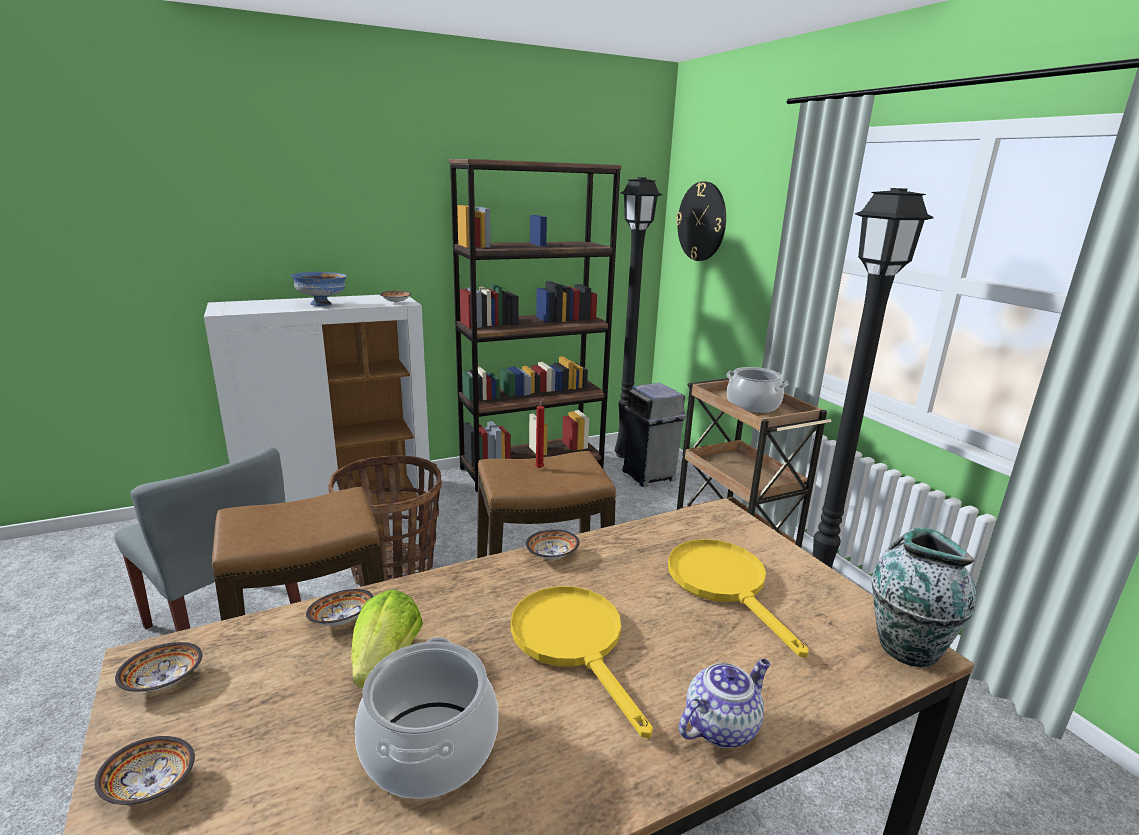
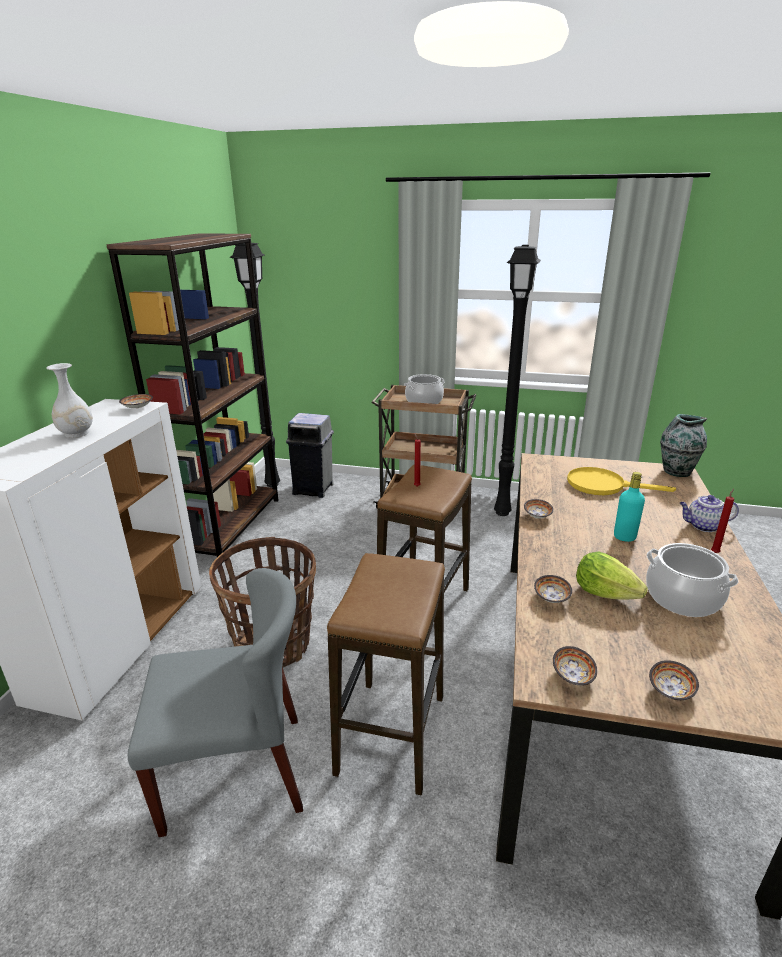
camera: 50 degrees left, 5 degrees up
blue bowl [291,272,347,306] -> white vase [46,363,93,438]
yellow frying pan [511,586,653,739] -> turquoise bottle [614,472,645,542]
wall clock [676,181,726,261] -> none
teapot [679,659,770,748] -> teapot turned 90 degrees counterclockwise [679,495,739,532]
none -> red candle [711,489,734,553]

